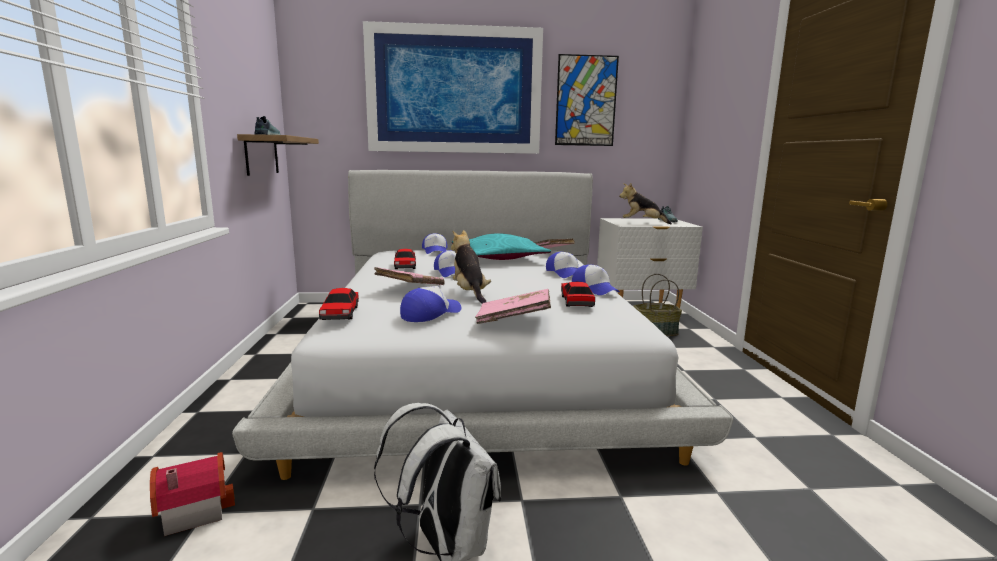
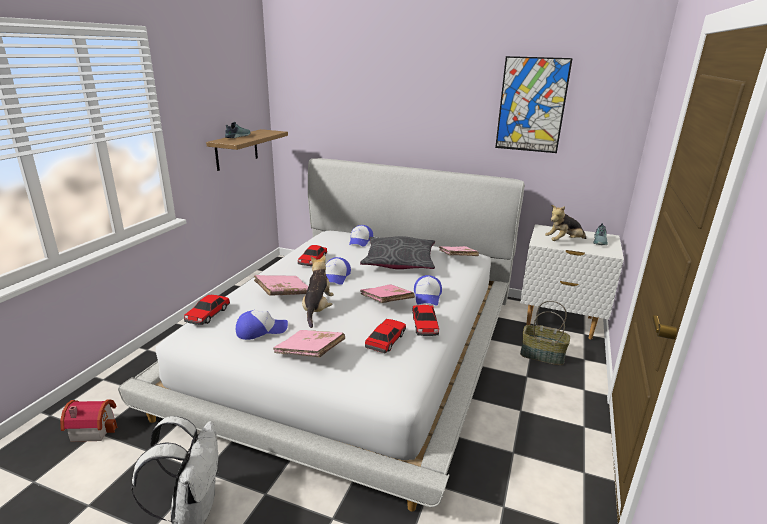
camera: 25 degrees right, 10 degrees up
picture [363,21,543,154] -> none
turquoise pillow [452,233,551,260] -> grey pillow [360,236,435,269]
cap [572,264,620,295] -> toy car [413,305,439,336]
plush toy [619,183,672,224] -> plush toy turned 60 degrees counterclockwise [545,205,586,241]
none -> pink book [360,284,415,303]

